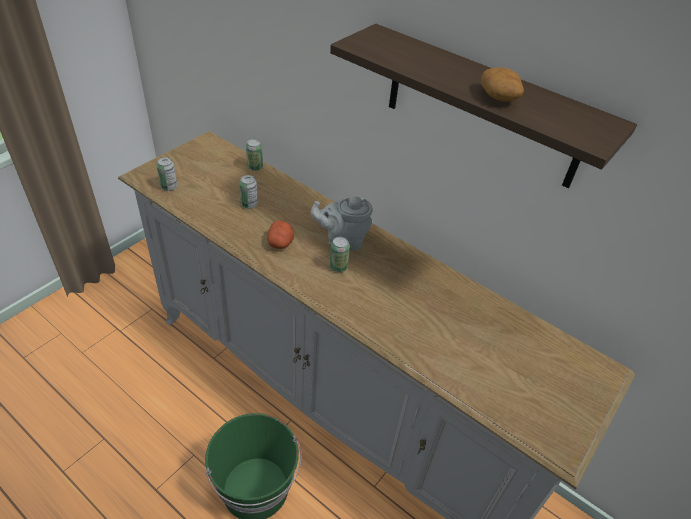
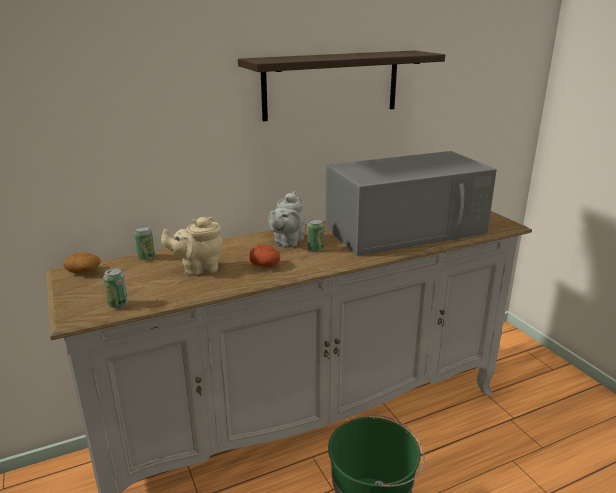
camera: 60 degrees left, 20 degrees down
can [239,175,258,209] -> beige teapot [161,217,223,276]
potato [481,67,524,101] -> potato moved to [63,252,101,273]
none -> grey microwave [326,151,497,256]

